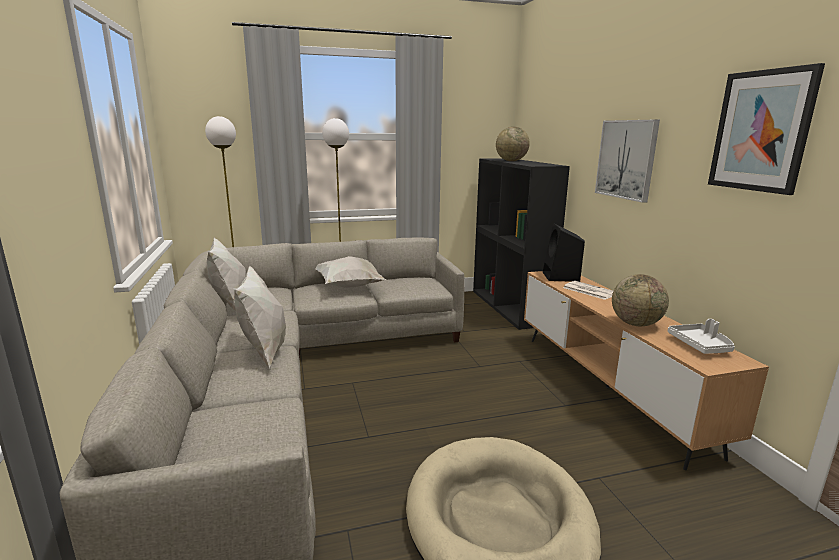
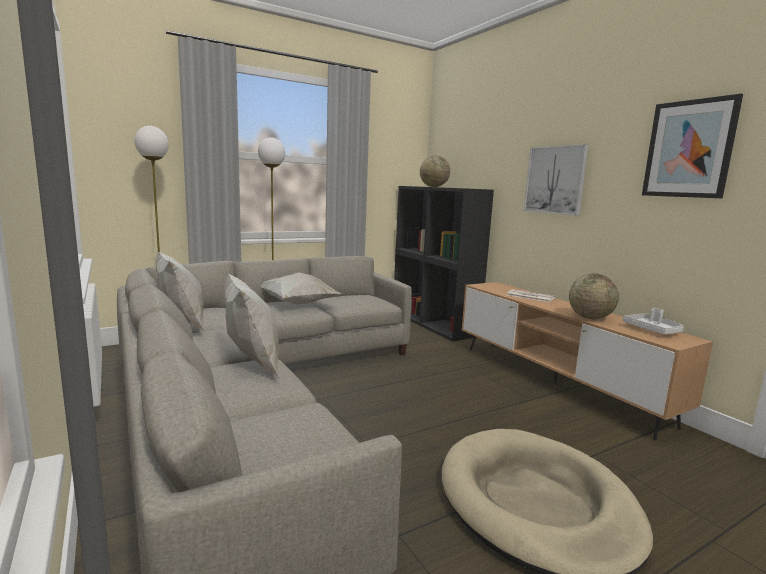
camera: 15 degrees left, 5 degrees down
black speaker [543,223,585,282] -> none

